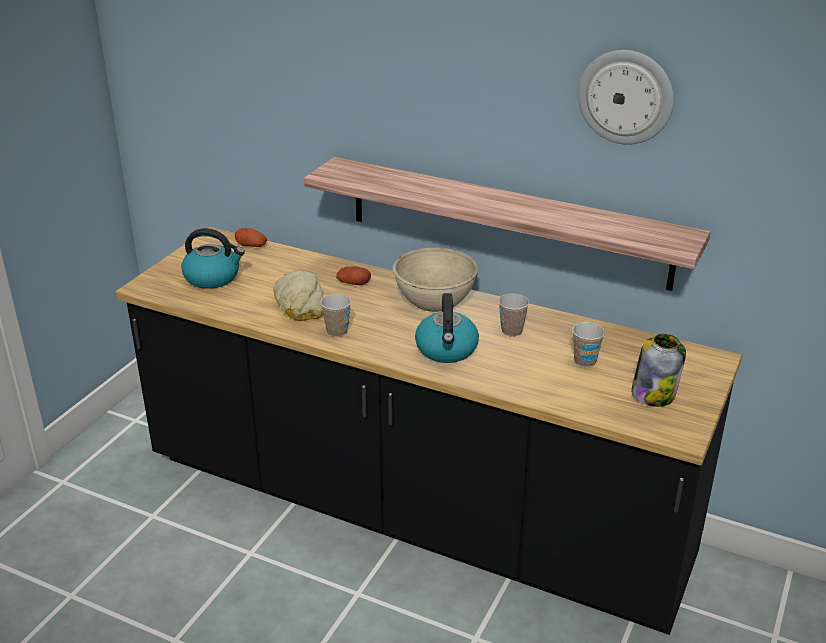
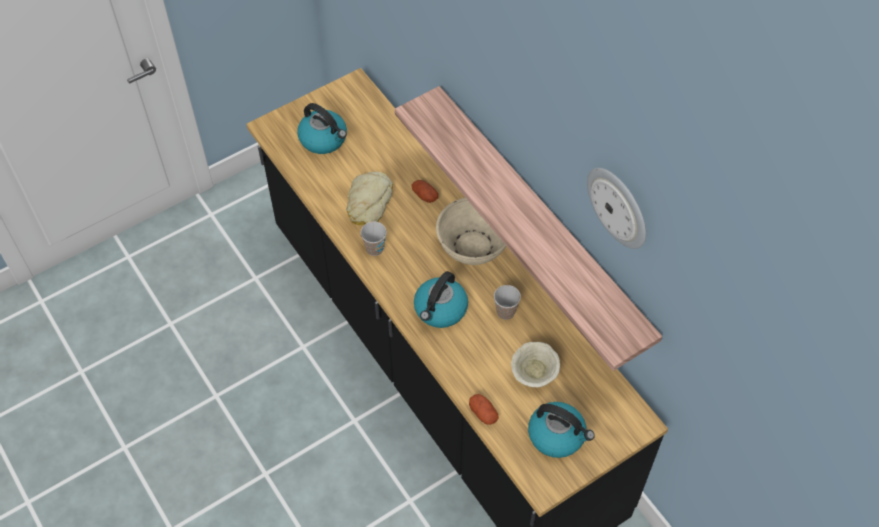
camera: 30 degrees right, 25 degrees up
potato [235,228,267,247] -> potato moved to [469,394,499,425]
cup [572,322,605,367] -> beige bowl [511,342,560,387]
jar [631,334,686,407] -> kettle [528,402,595,458]

